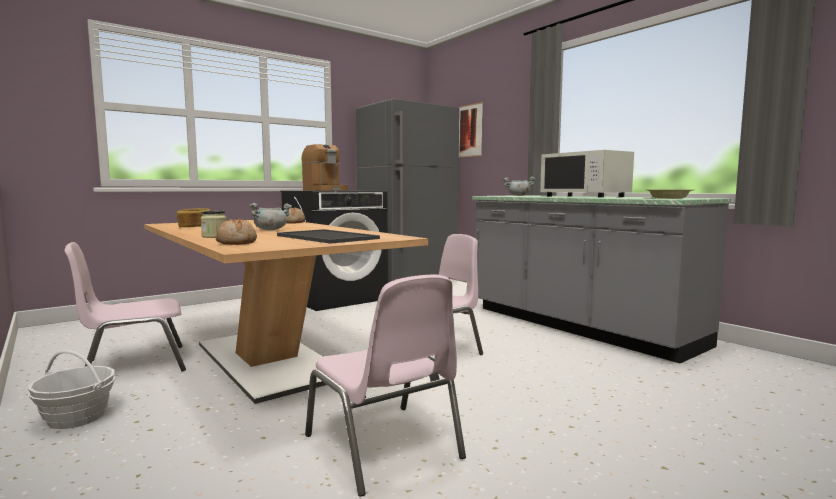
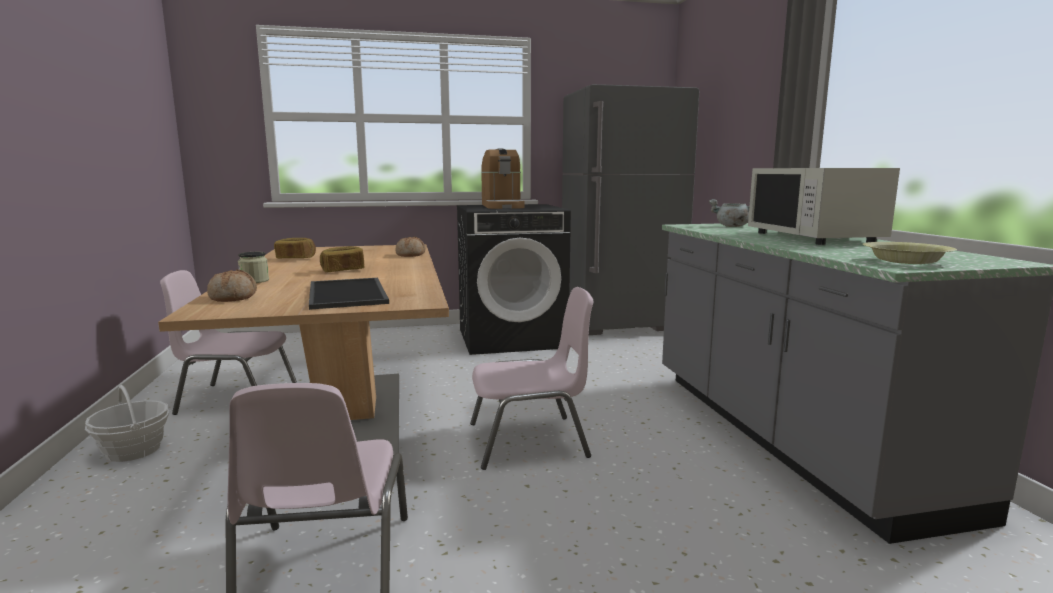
camera: 25 degrees right, 5 degrees up
grey cooking pot [249,203,292,230] -> bread [320,246,364,272]
picture [458,102,483,158] -> none

